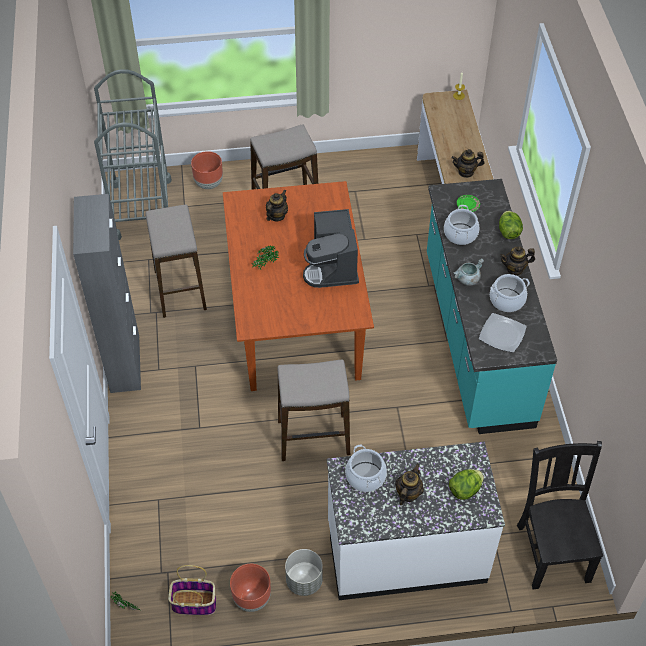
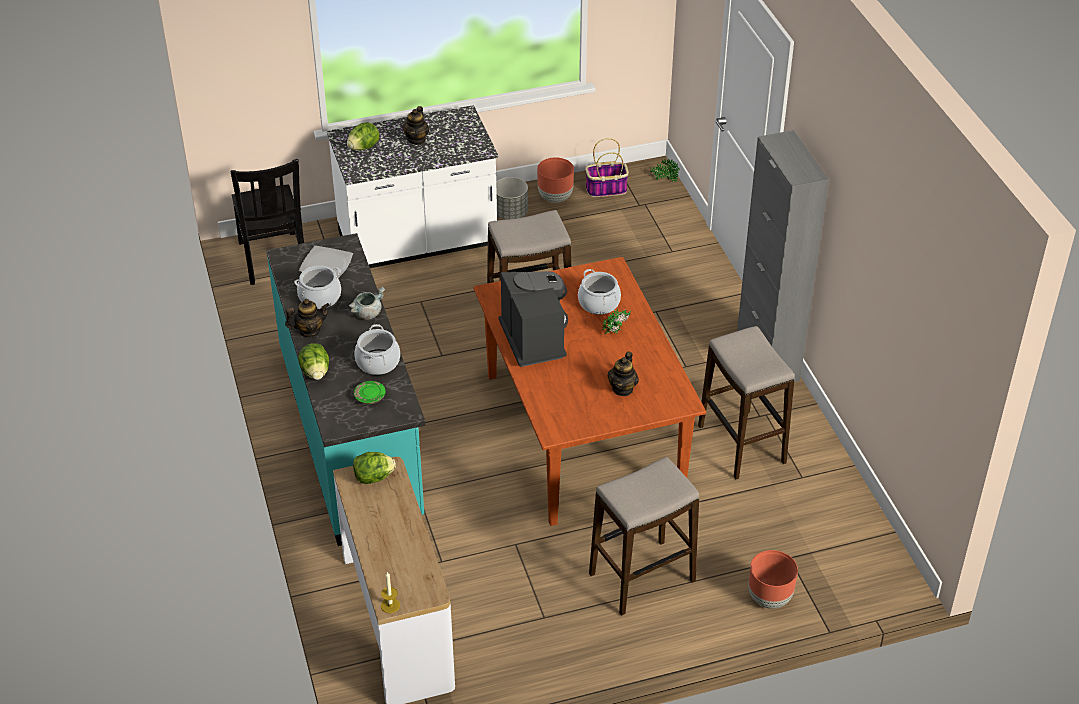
camera: 170 degrees right, 10 degrees down
grey cart [94,69,172,240] -> none
cooking pot [345,445,387,492] -> cooking pot moved to [578,269,621,315]
teapot [451,149,485,178] -> lettuce [353,452,396,484]

